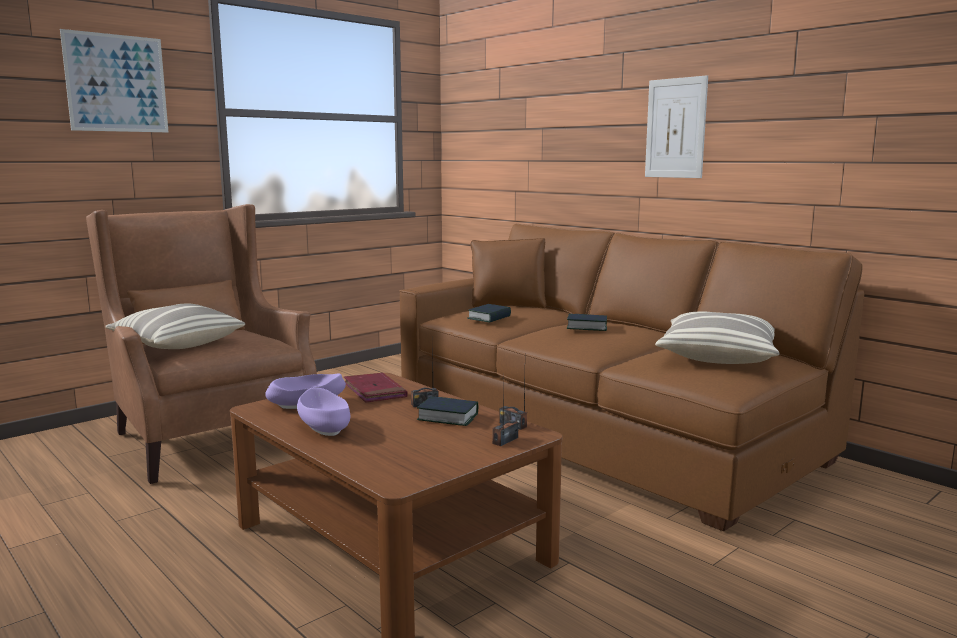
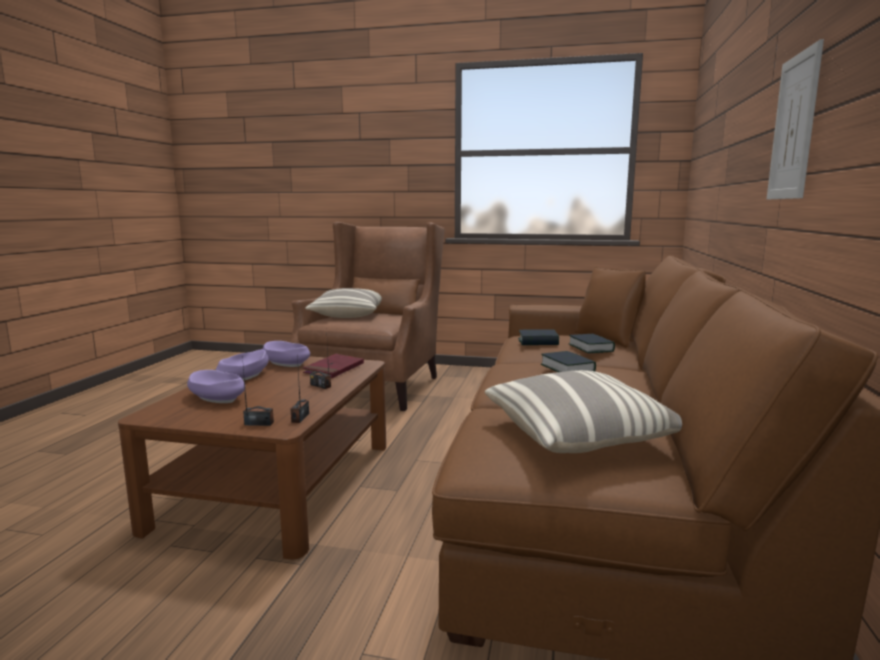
camera: 55 degrees right, 0 degrees up
picture [60,29,168,132] -> none
book [417,396,478,426] -> book moved to [569,334,615,353]
none -> purple bowl [187,370,245,403]

